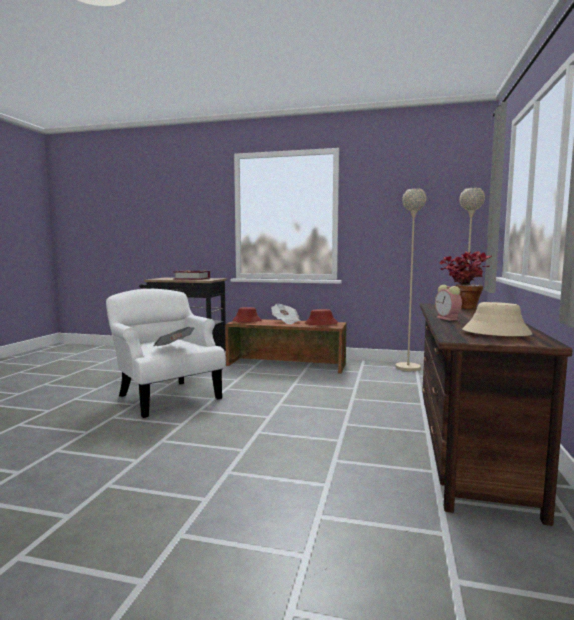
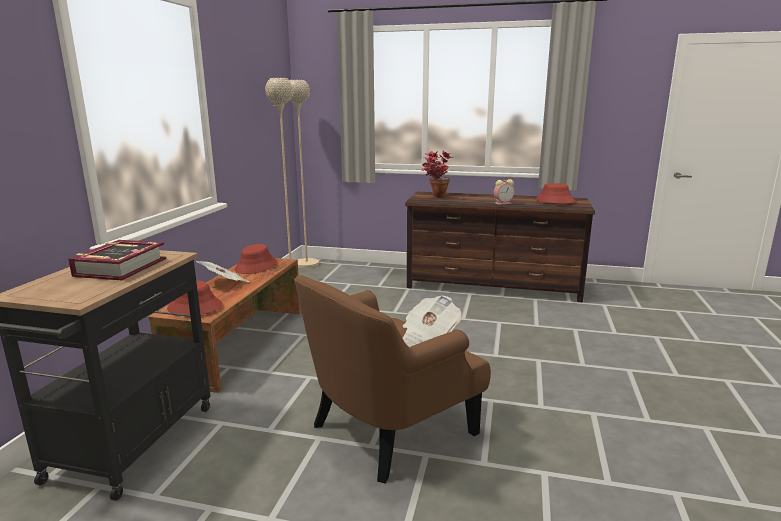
camera: 90 degrees left, 10 degrees up
white armchair [106,289,226,418] -> brown armchair [294,275,491,484]
beige hat [462,302,532,336] -> red hat [535,183,576,204]

